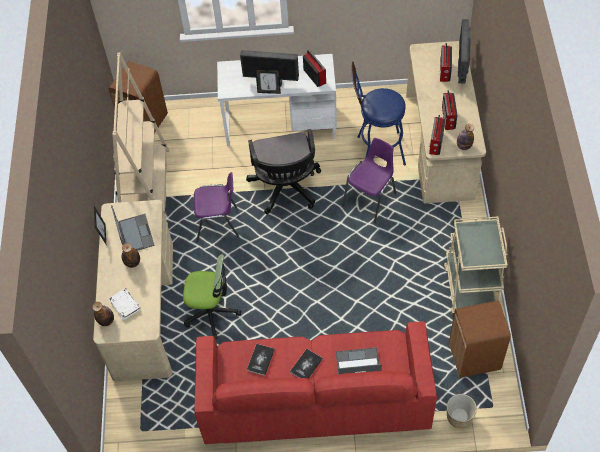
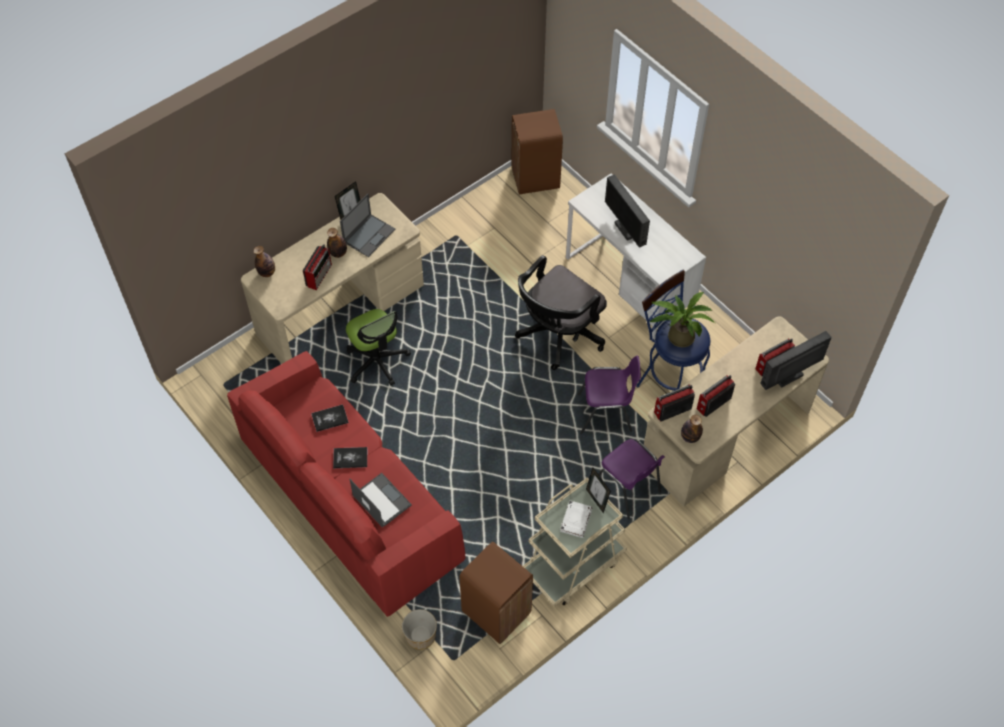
camera: 50 degrees right, 0 degrees up
white book [109,288,141,320] -> white book moved to [560,501,593,538]
beige bookcase [112,53,169,225] -> none
purple chair [194,172,239,243] -> purple chair moved to [598,439,665,519]
picture frame [255,69,281,94] -> picture frame moved to [586,467,611,513]
radio [303,50,326,87] -> radio moved to [303,244,332,290]
none -> potted plant [650,292,715,347]

